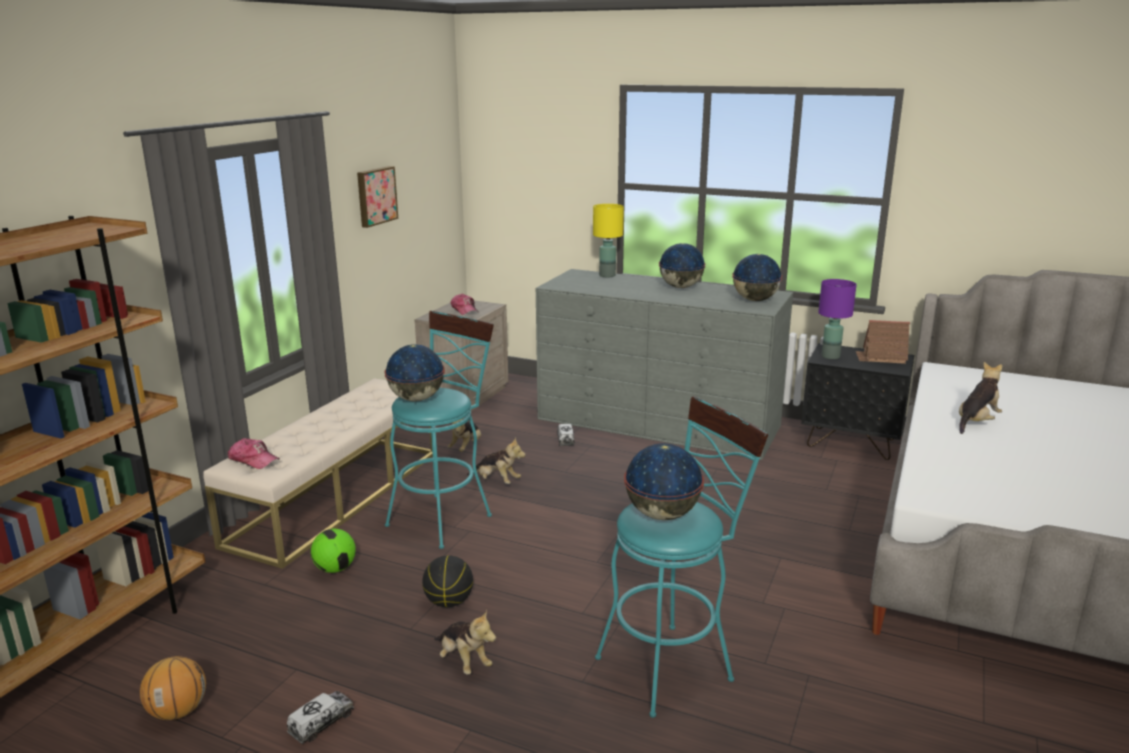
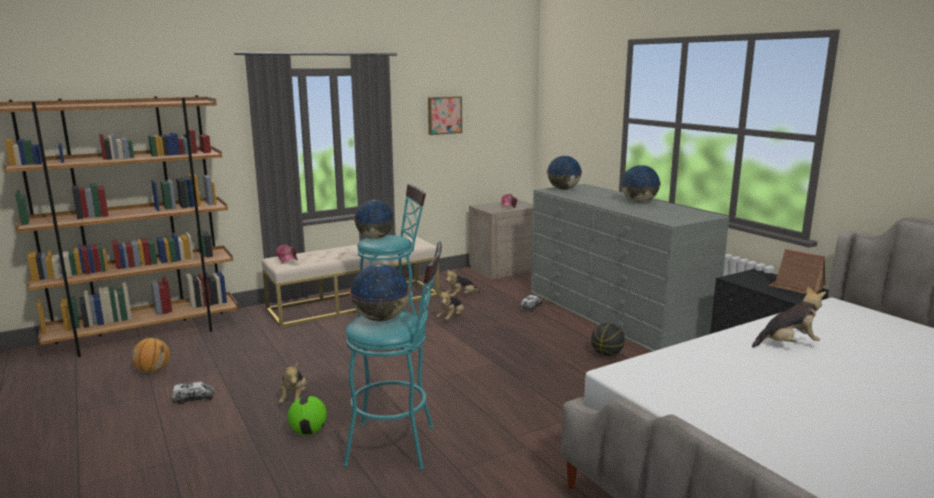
camera: 35 degrees right, 5 degrees down
football [311,529,356,573] -> football moved to [288,396,327,435]
basketball [422,555,473,607] -> basketball moved to [591,323,625,356]
plush toy [467,437,526,484] -> plush toy turned 60 degrees clockwise [436,290,464,320]
yellow table lamp [593,204,624,278] -> none
globe [732,254,782,301] -> globe moved to [547,156,582,190]
purple table lamp [818,279,857,359] -> none

